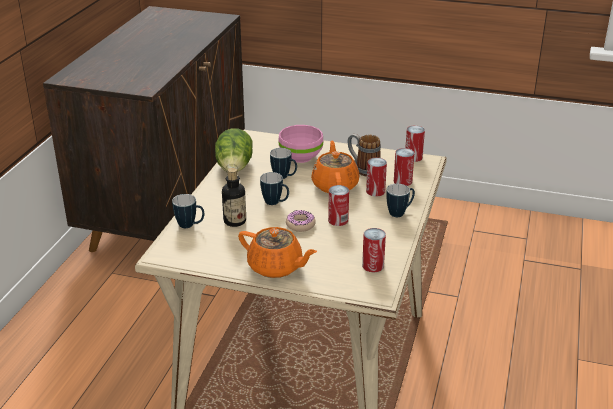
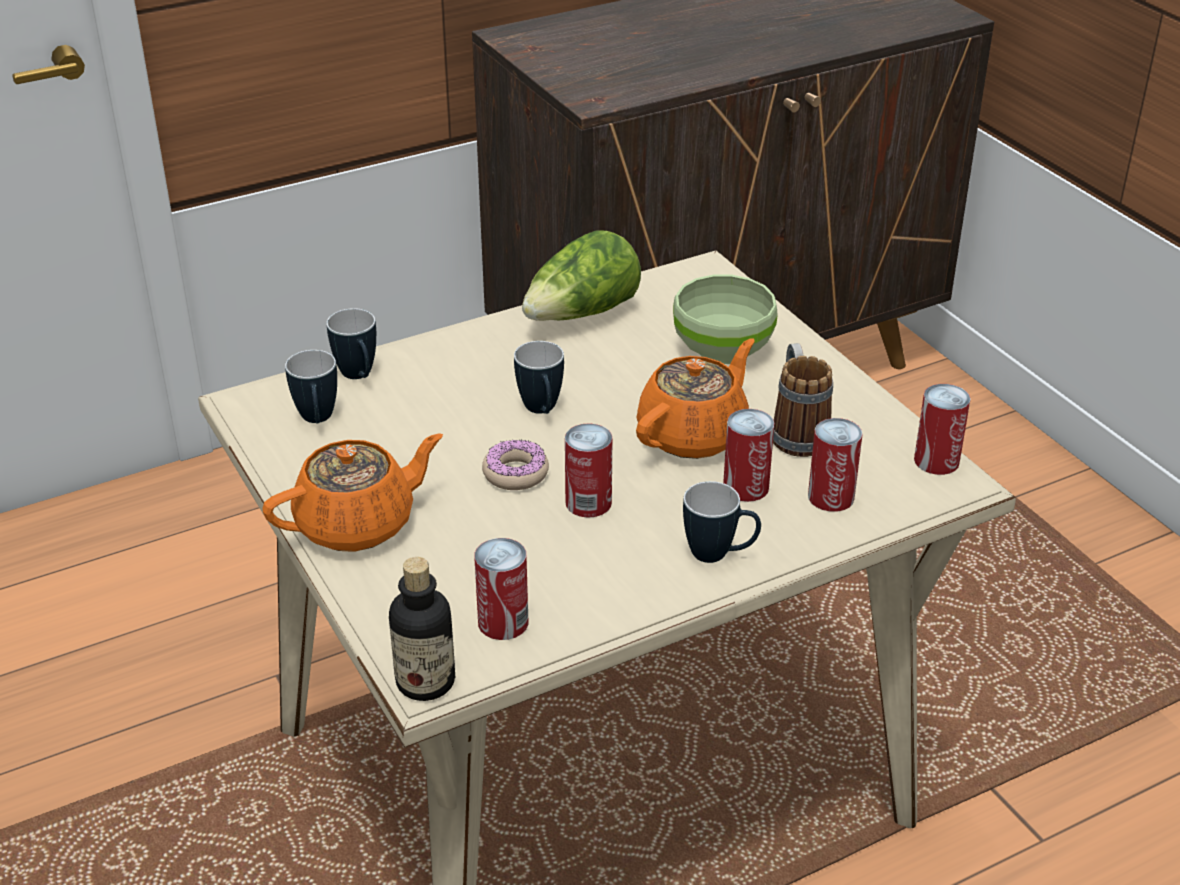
camera: 45 degrees right, 5 degrees up
bottle [222,168,246,227] -> bottle moved to [389,557,455,701]
orange teapot [238,227,317,278] -> orange teapot turned 105 degrees counterclockwise [262,433,443,552]
mug [270,148,297,179] -> mug moved to [285,350,337,424]
pink bowl [279,125,323,163] -> green bowl [673,275,778,364]

